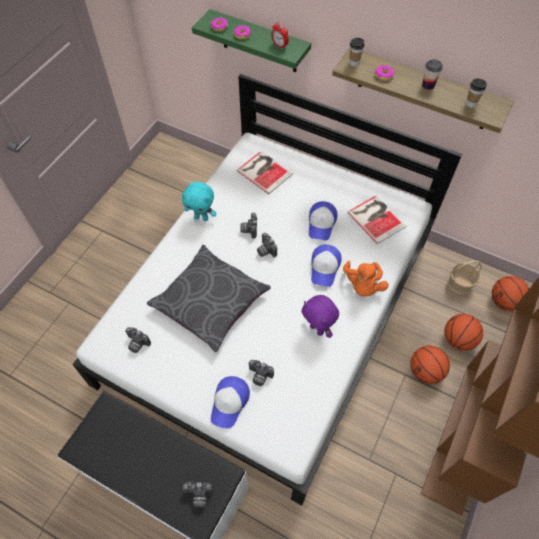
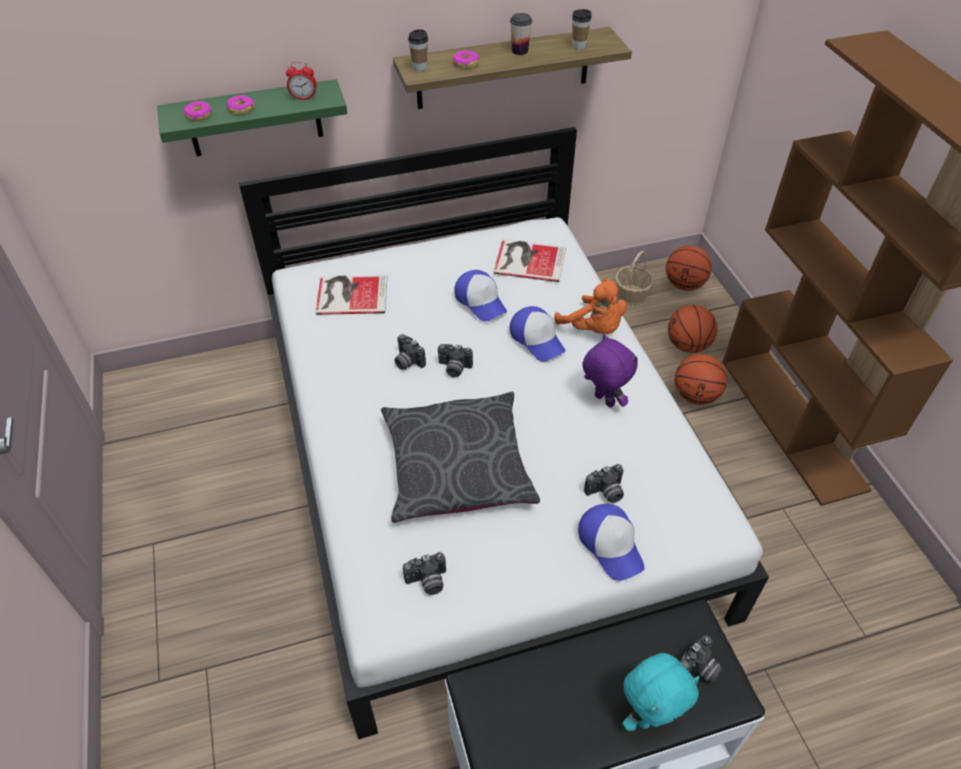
camera: 45 degrees left, 10 degrees down
turquoise plush toy [181,182,217,221] -> turquoise plush toy moved to [623,653,700,731]
purple plush toy [301,295,339,338] -> purple plush toy turned 135 degrees counterclockwise [582,334,638,408]

